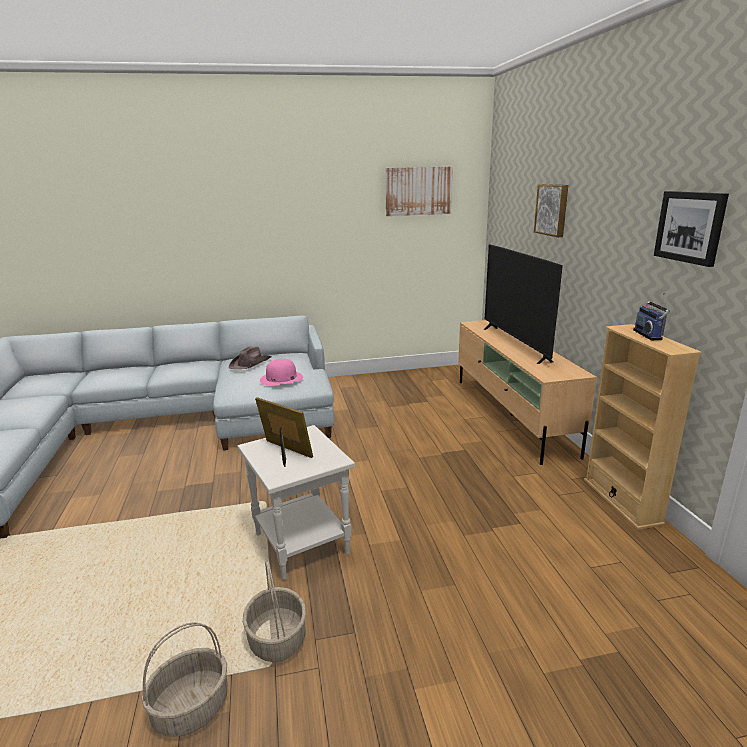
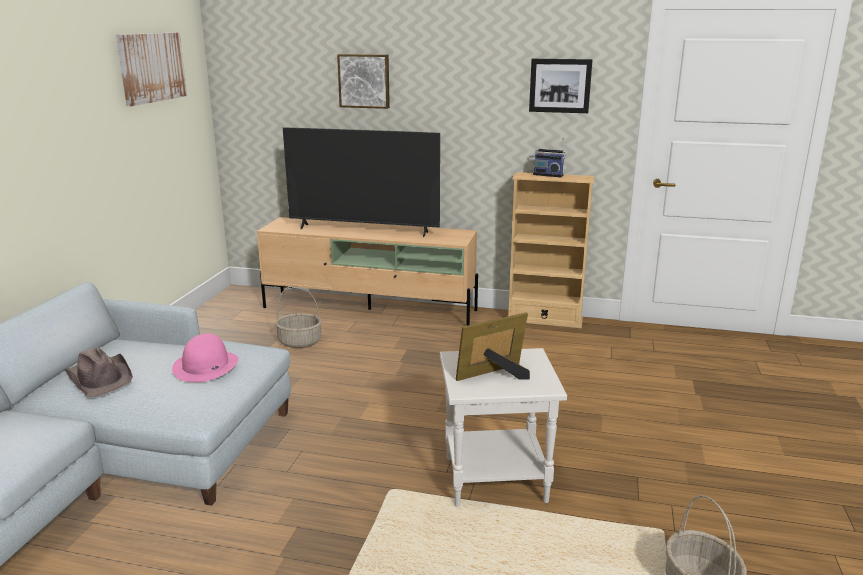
camera: 65 degrees left, 0 degrees up
basket [243,559,306,662] -> basket moved to [275,286,322,348]

